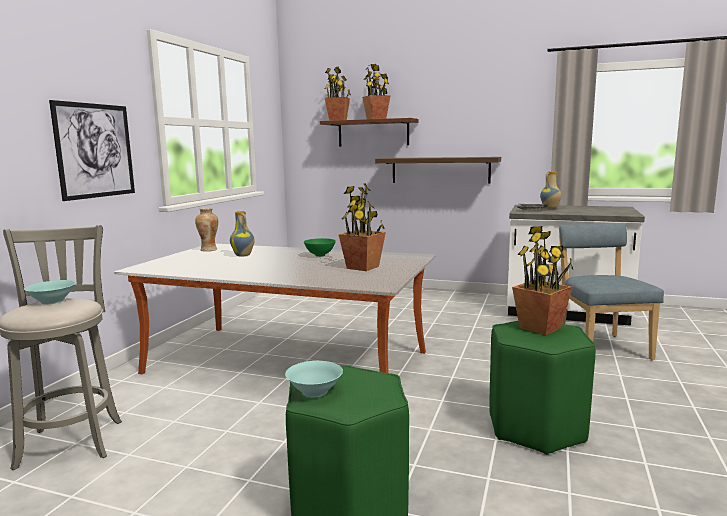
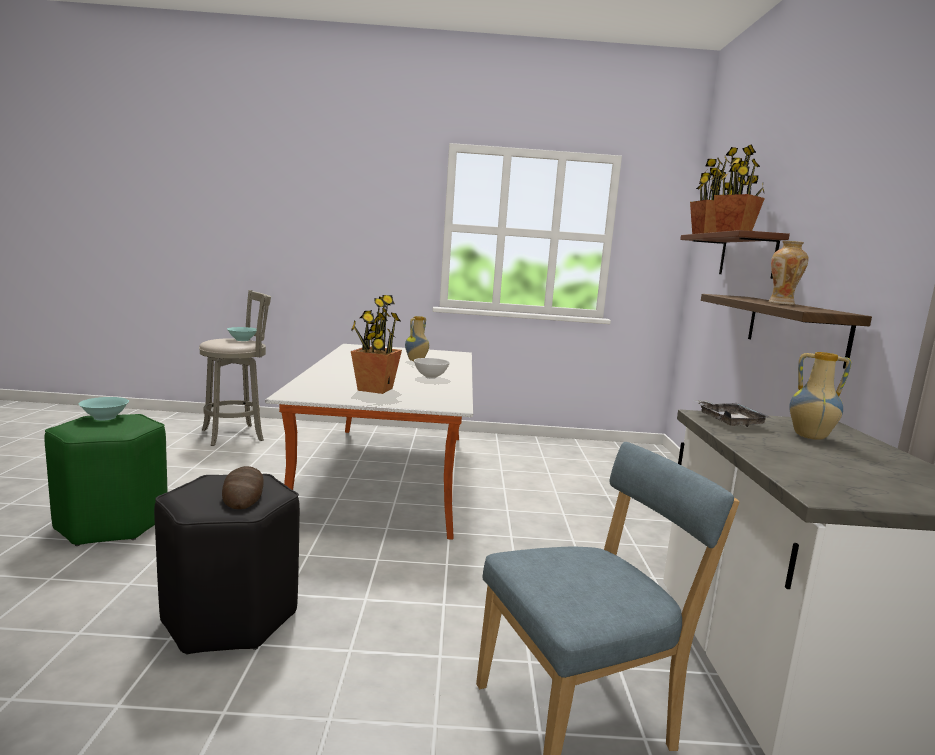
camera: 70 degrees right, 0 degrees up
picture [49,100,135,201] -> none
vase [195,208,218,251] -> vase moved to [768,241,809,305]
green bowl [304,238,336,257] -> white bowl [414,358,450,379]
green stool [489,321,596,455] -> black stool [154,474,300,654]
potted plant [512,226,573,335] -> bread [222,466,264,509]

